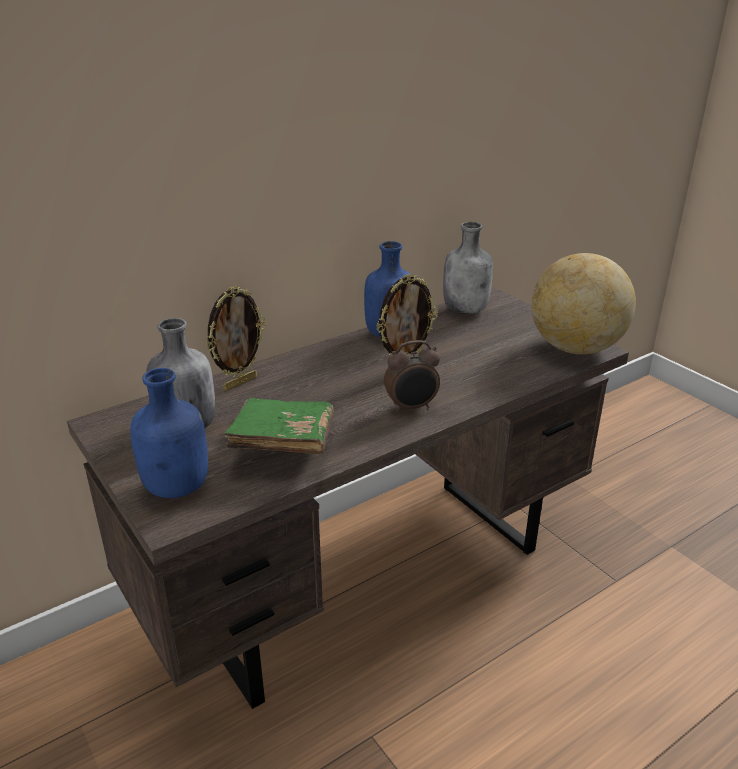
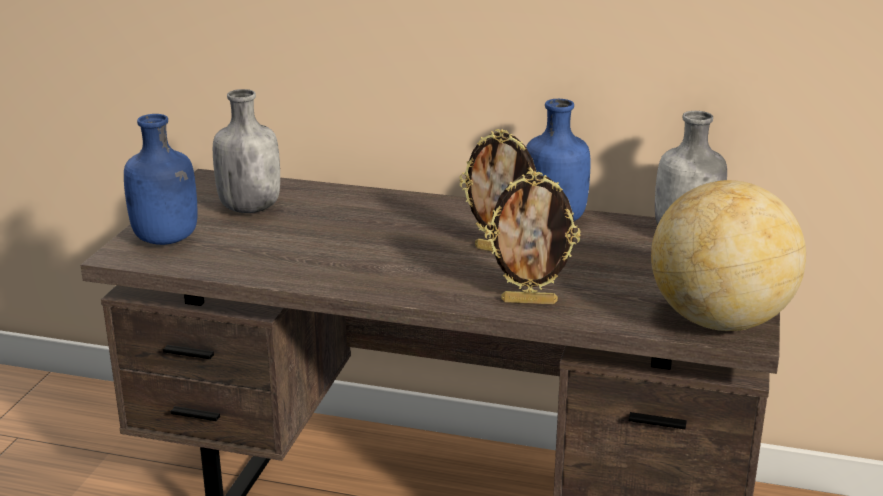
camera: 50 degrees right, 5 degrees down
picture frame [206,286,266,391] -> picture frame moved to [484,171,581,304]
green book [224,398,334,455] -> none
alarm clock [384,340,440,413] -> none

